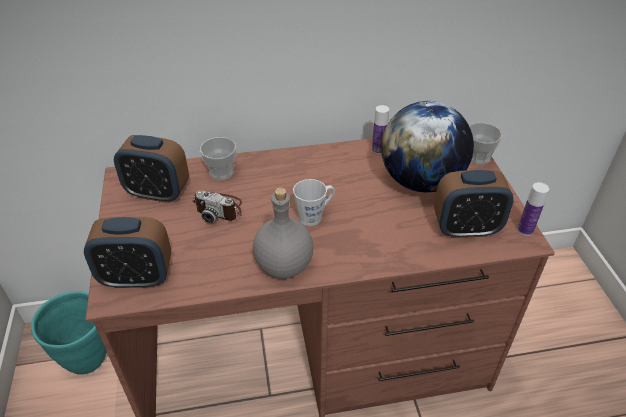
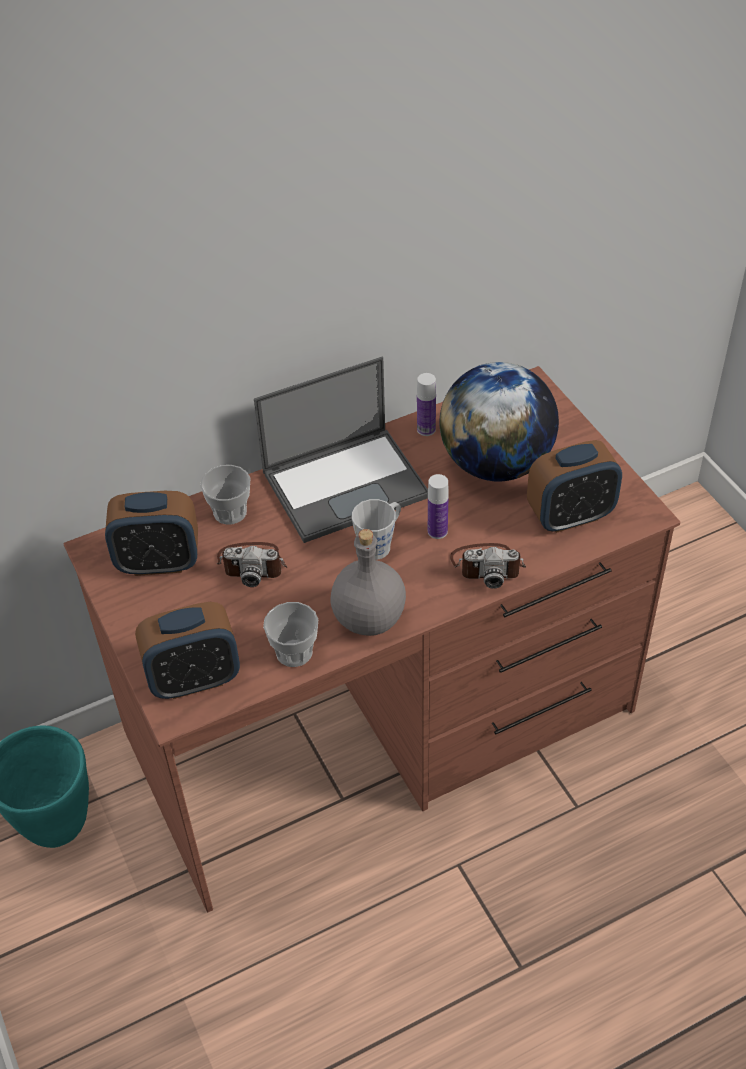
camera: 15 degrees left, 5 degrees up
cup [469,123,502,165] -> cup moved to [263,602,318,667]
bottle [517,182,549,236] -> bottle moved to [428,474,449,539]
none -> laptop [254,357,428,543]
none -> camera [450,543,526,589]

